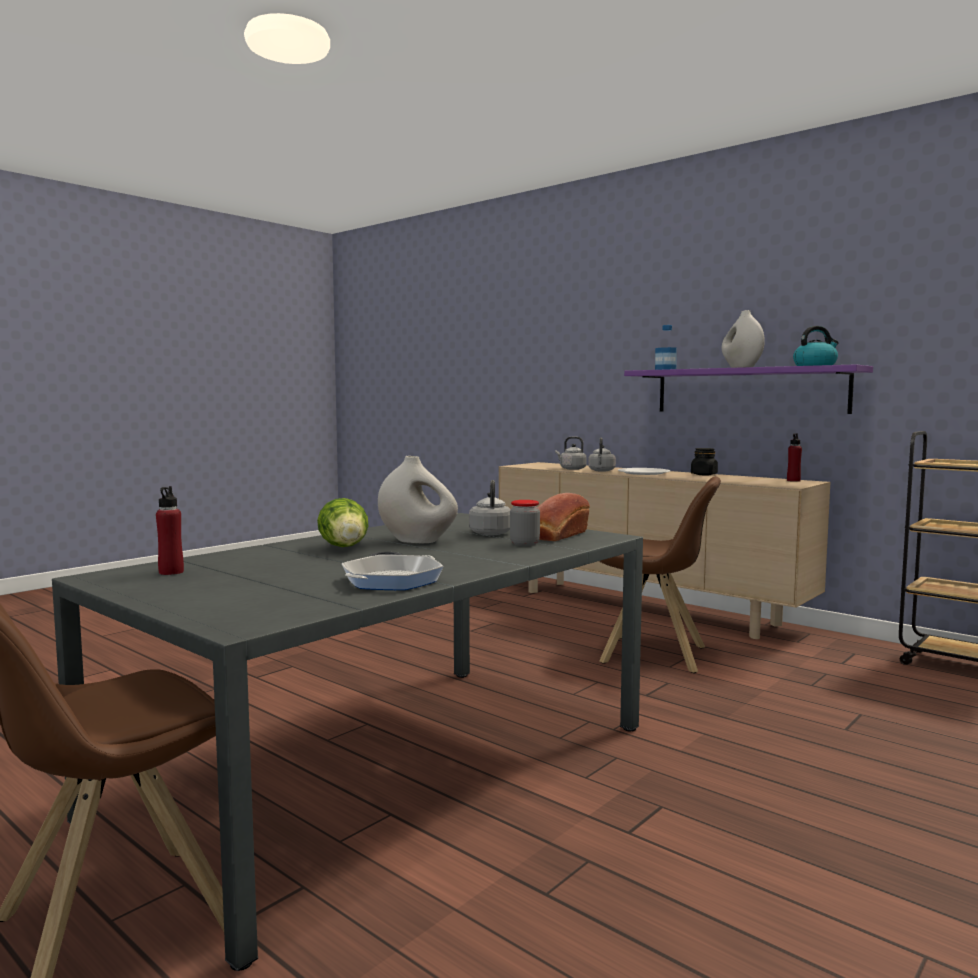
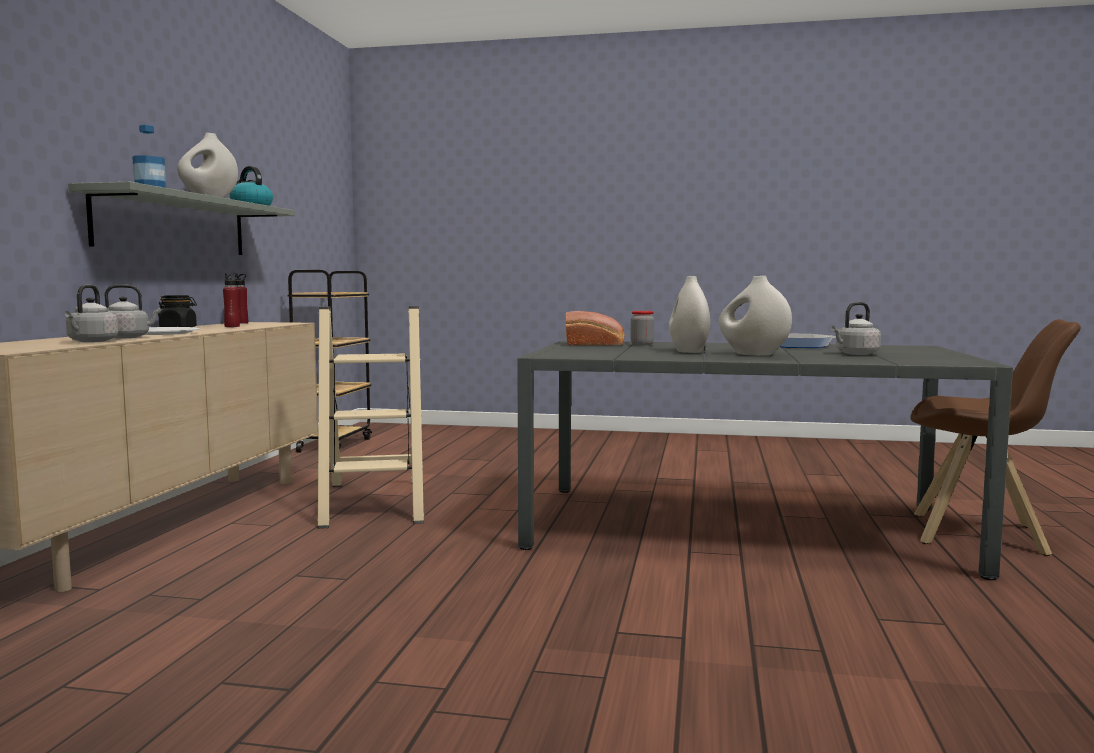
camera: 120 degrees left, 0 degrees up
red bottle [156,486,184,575] -> red bottle moved to [223,273,240,327]
lettuce [317,498,368,547] -> white vase [719,276,792,356]
grey kettle [469,480,511,536] -> grey kettle moved to [831,302,881,355]
brown chair [599,476,721,673] -> beige step ladder [317,306,424,529]
purple shelf [624,364,873,414] -> grey shelf [68,182,295,255]

